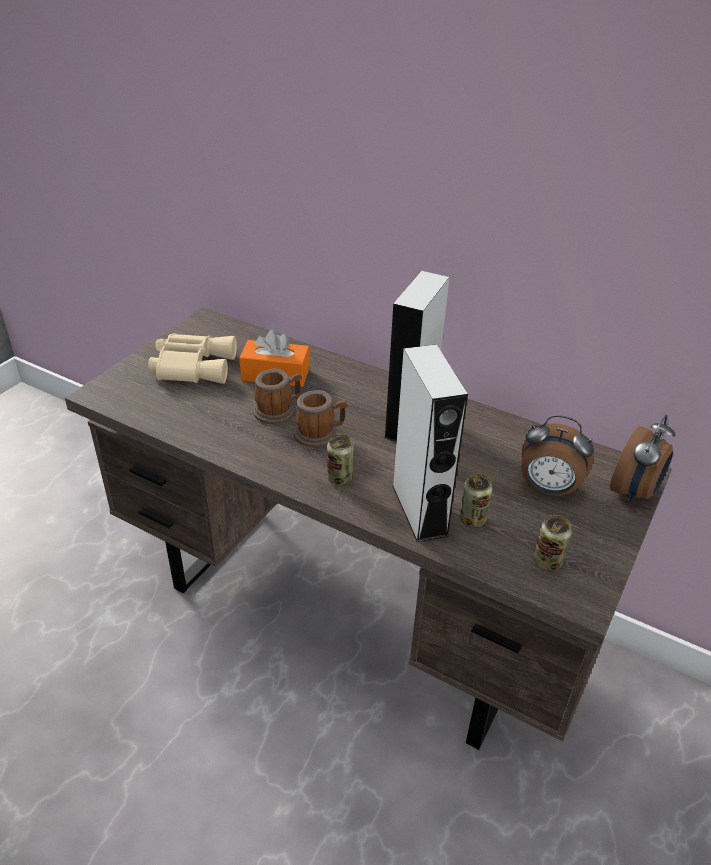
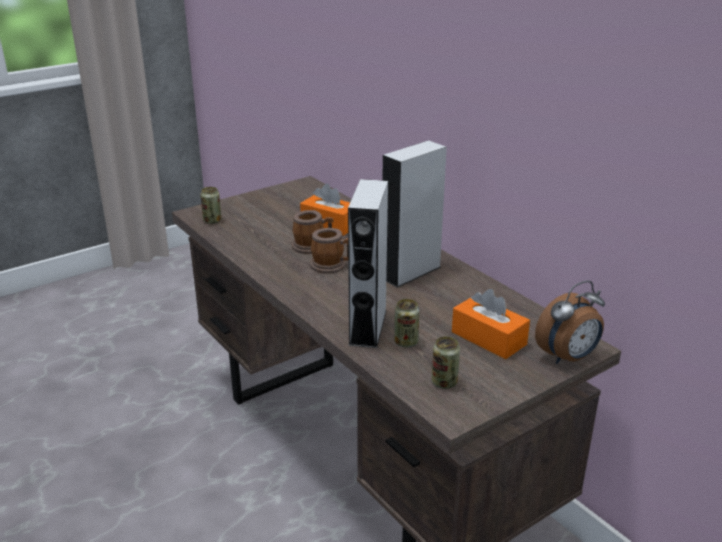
camera: 25 degrees right, 10 degrees down
beige binoculars [148,333,237,384] -> none
can [327,434,354,485] -> can moved to [200,187,222,224]
alarm clock [521,415,594,496] -> orange tissue box [452,289,530,359]

